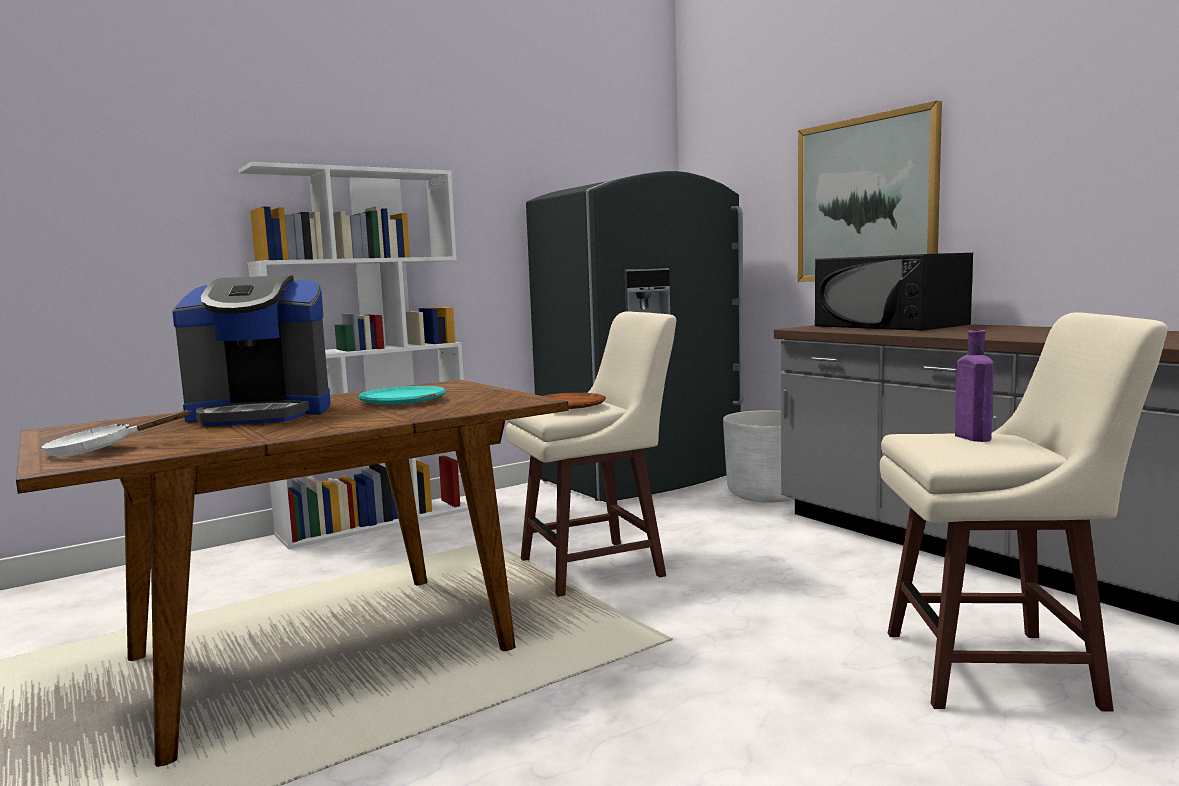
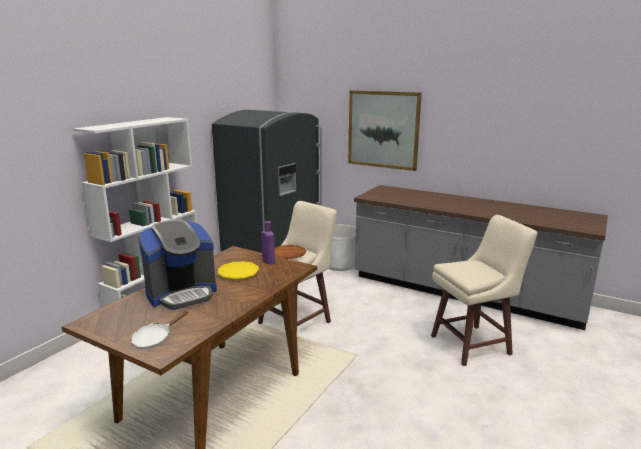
camera: 25 degrees left, 10 degrees up
turquoise plate [359,386,446,404] -> yellow plate [218,261,259,280]
black microwave [815,253,973,331] -> none
purple bottle [955,330,994,442] -> purple bottle moved to [261,221,275,265]

